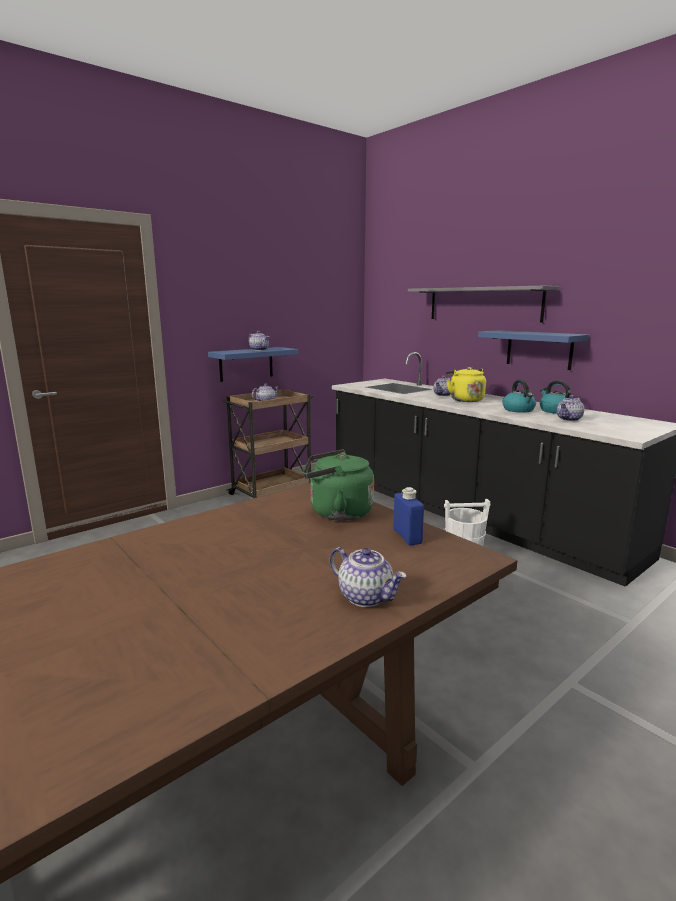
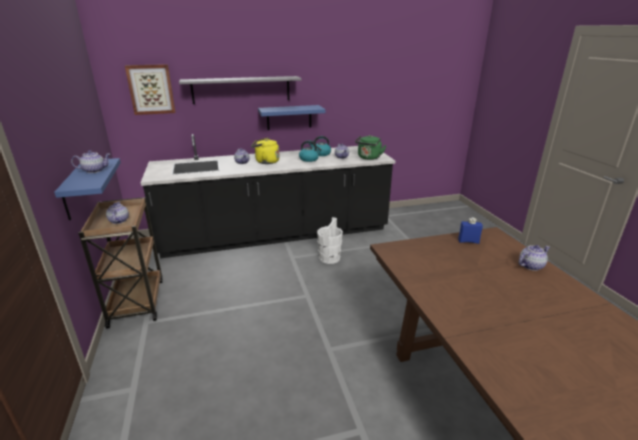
camera: 65 degrees left, 10 degrees up
green kettle [303,450,374,521] -> green kettle moved to [355,135,386,160]
none -> picture [125,64,176,115]

